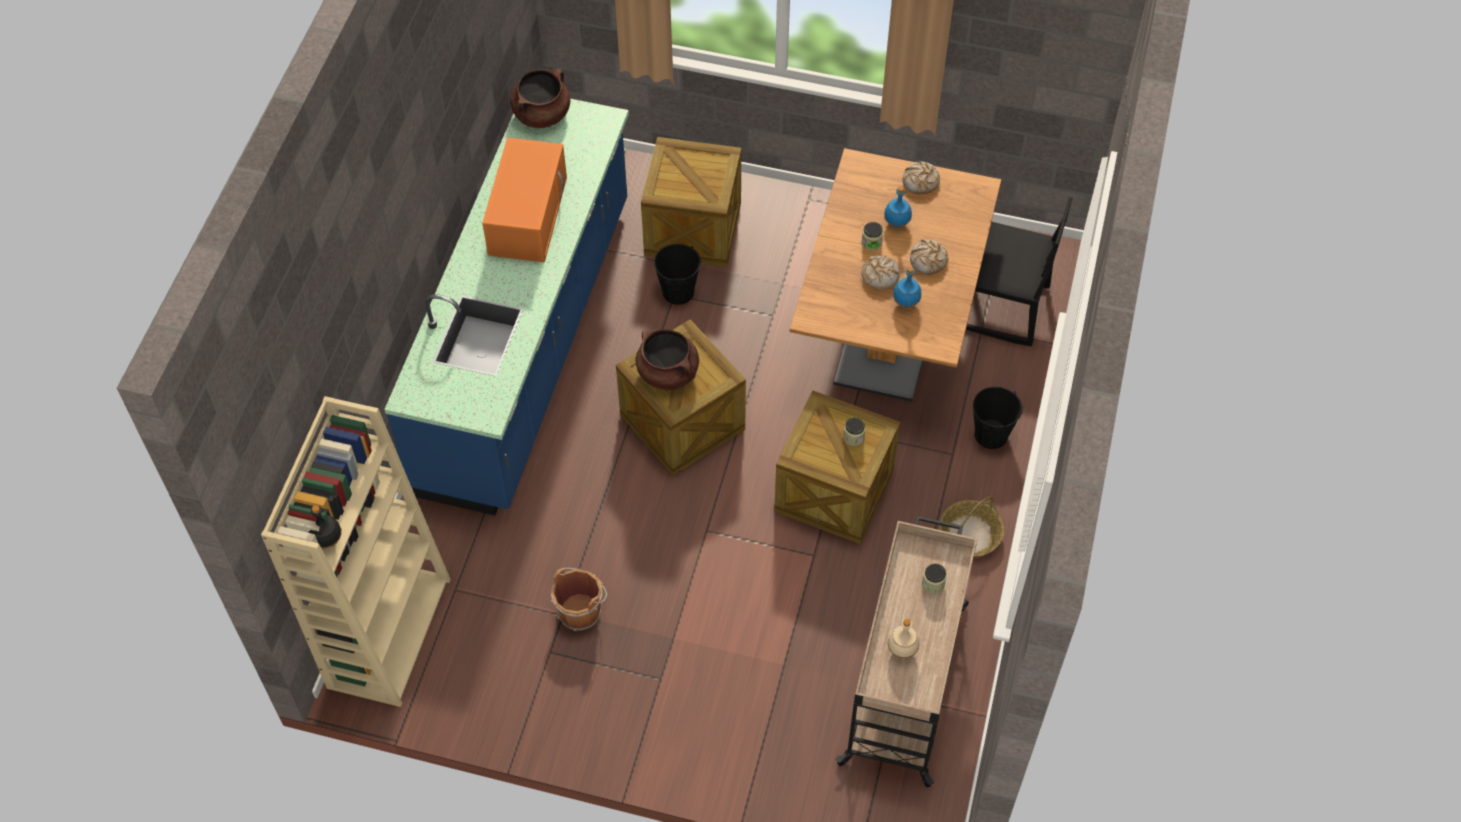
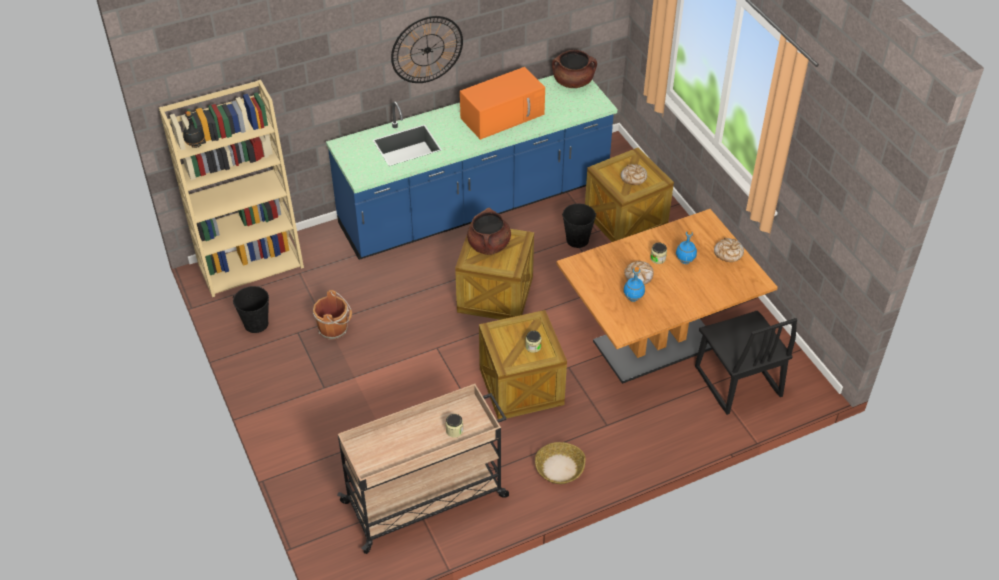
camera: 50 degrees right, 10 degrees down
beige bottle [887,619,919,658] -> none
bread [910,240,948,275] -> bread moved to [621,164,647,185]
black bucket [973,387,1023,449] -> black bucket moved to [233,286,269,333]
none -> wall clock [391,16,463,83]

